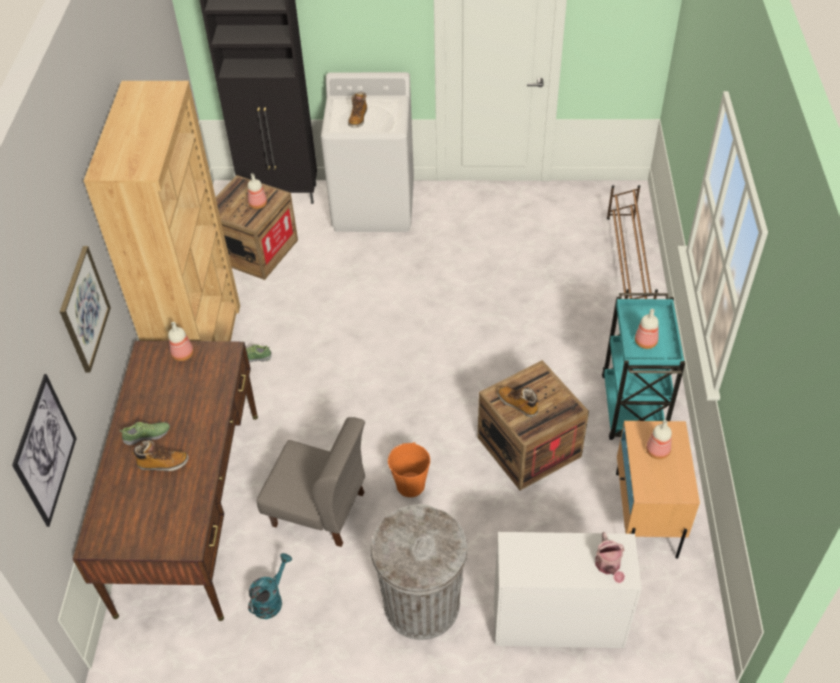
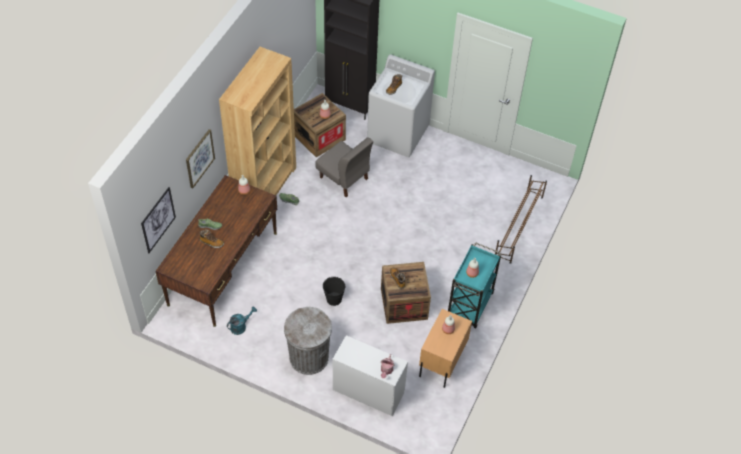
camera: 20 degrees right, 5 degrees up
grey chair [257,417,365,547] -> grey chair moved to [315,137,373,197]
orange bucket [388,442,430,497] -> black bucket [323,277,345,306]

